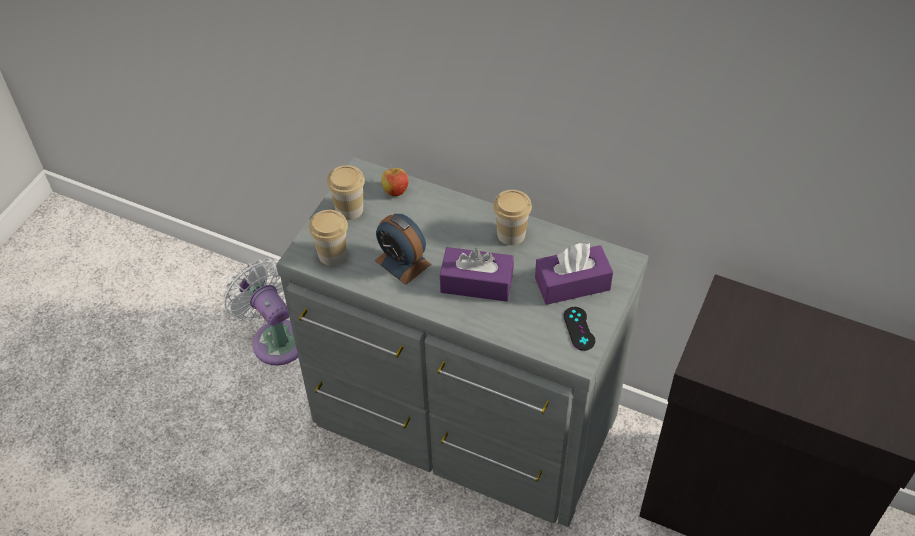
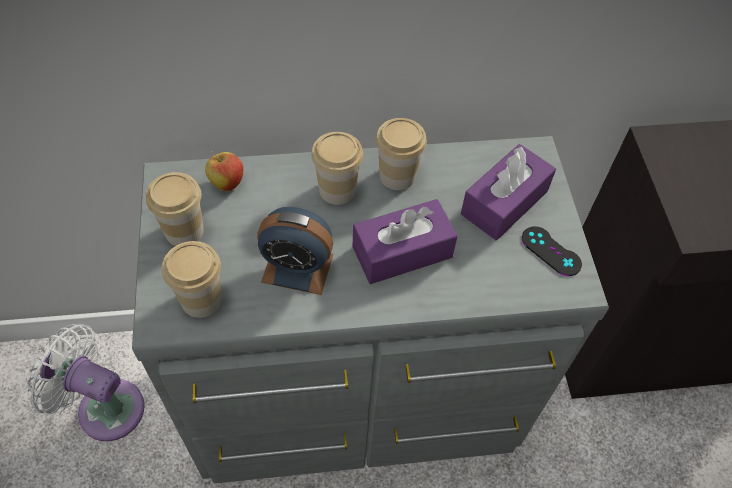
camera: 35 degrees left, 5 degrees up
none -> cup [311,132,363,205]

